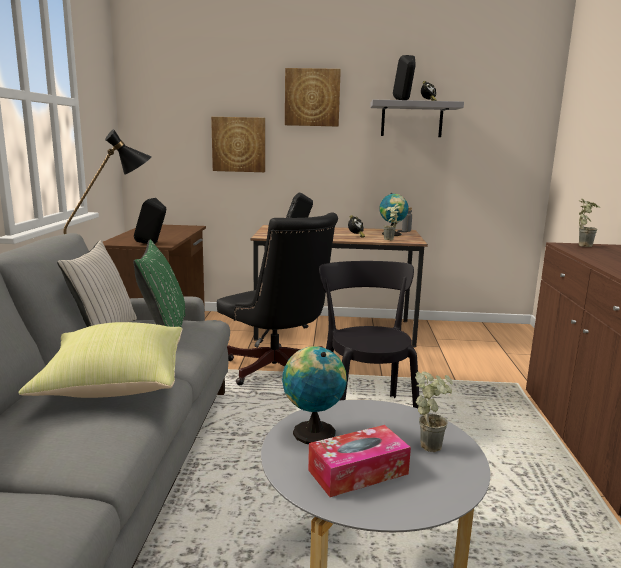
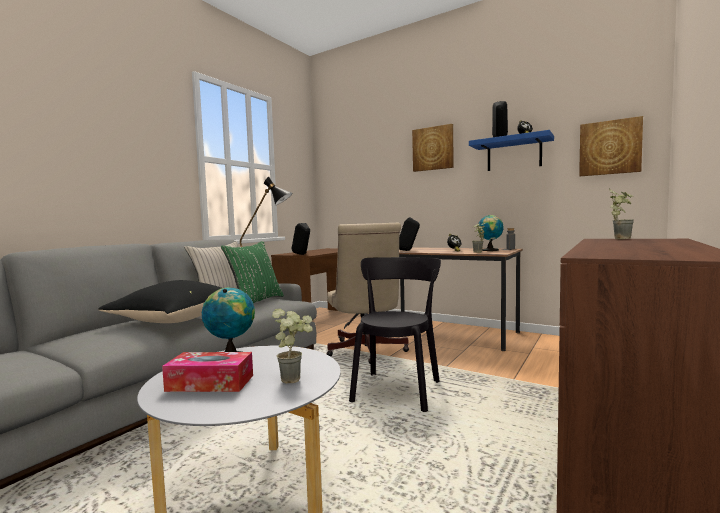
camera: 30 degrees right, 10 degrees down
yellow pillow [19,322,183,398] -> black pillow [98,280,222,323]
picture [211,117,265,172] -> picture moved to [579,116,643,176]
black office chair [217,213,338,385] -> beige office chair [327,223,409,363]
grey shelf [370,100,464,137] -> blue shelf [469,130,554,171]

